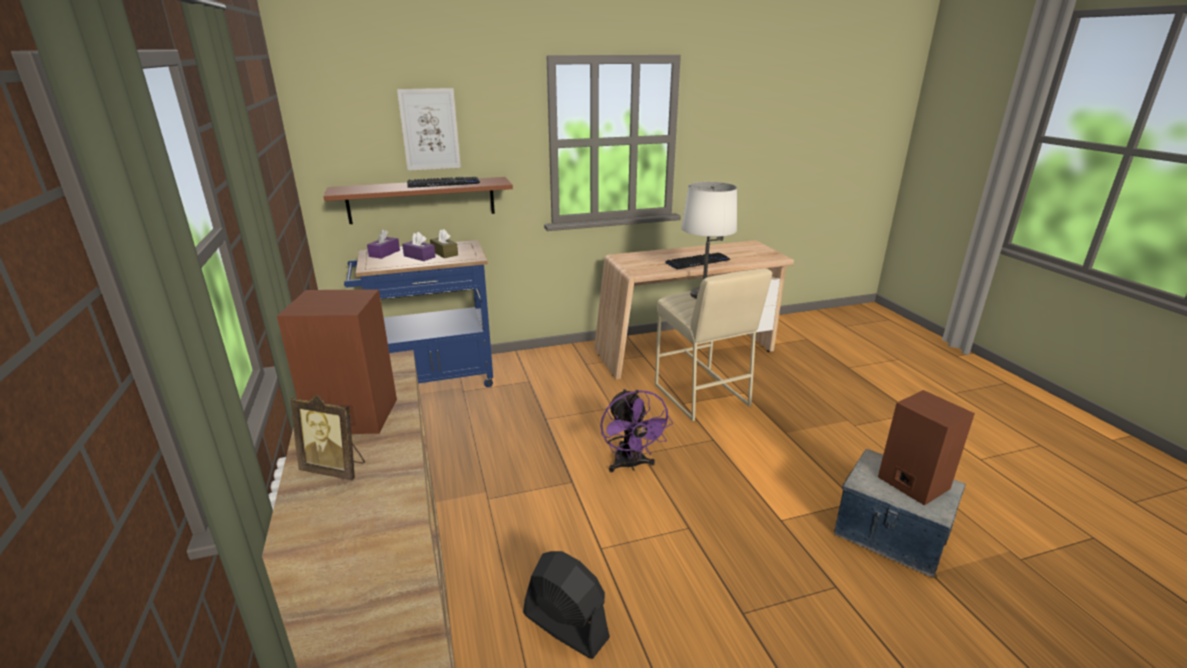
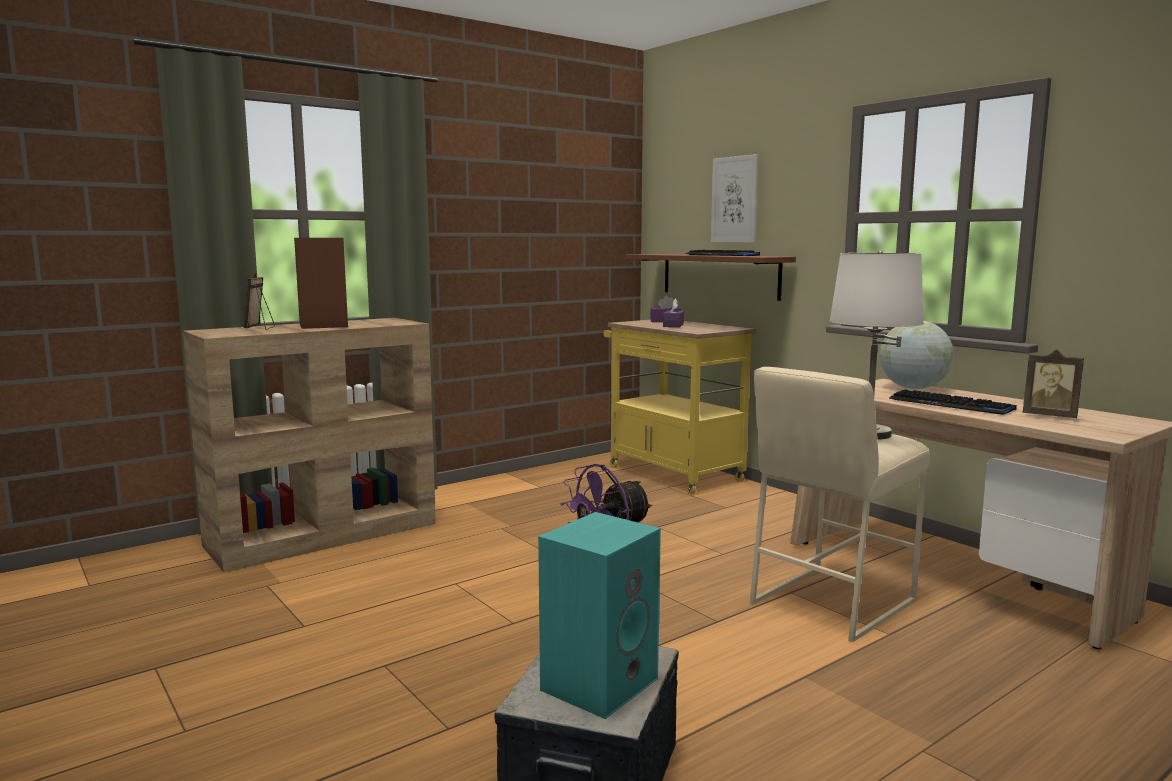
camera: 70 degrees right, 15 degrees down
blue cart [344,240,493,387] -> yellow cart [603,320,756,495]
brown tissue box [430,229,458,258] -> none
black fan [523,551,610,659] -> none
brown speaker [878,390,975,506] -> turquoise speaker [538,512,661,719]
none -> globe [880,321,954,389]
none -> picture frame [1023,350,1084,418]

